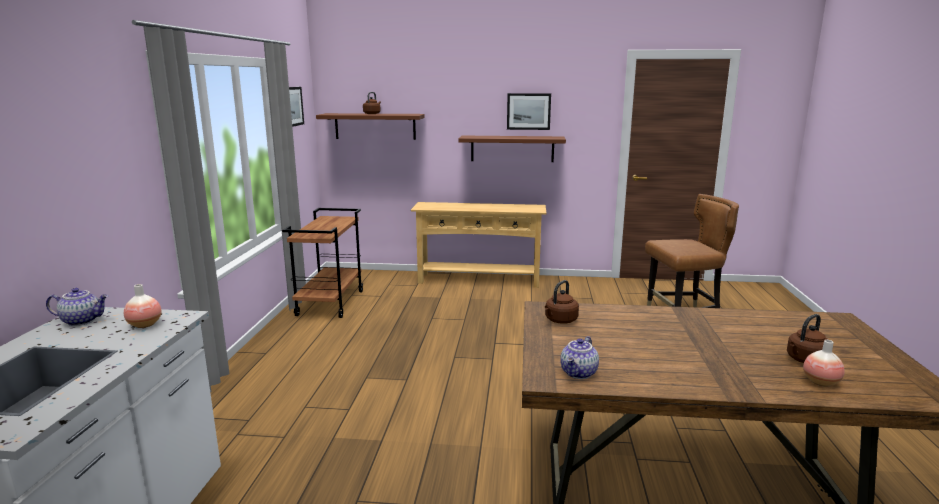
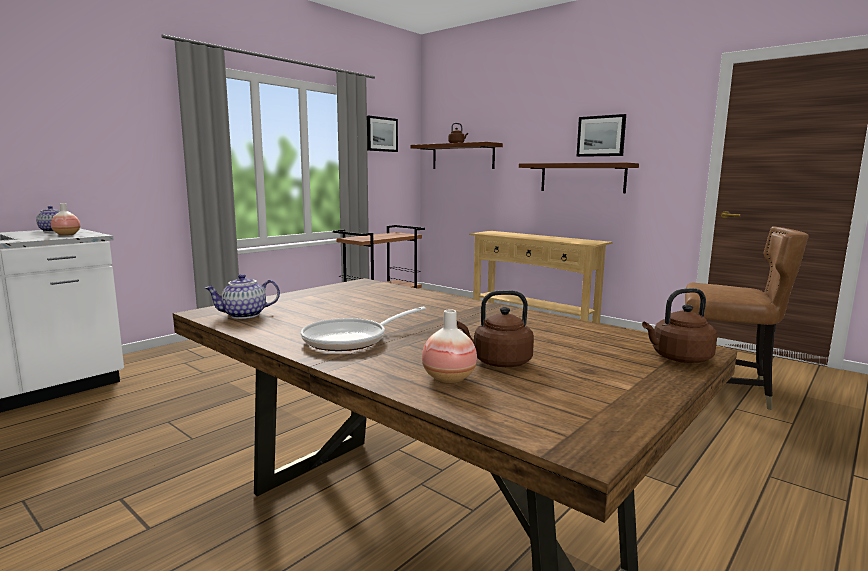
camera: 35 degrees right, 5 degrees down
brown kettle [545,280,579,324] -> brown kettle moved to [642,288,717,363]
none -> frying pan [301,307,426,351]

